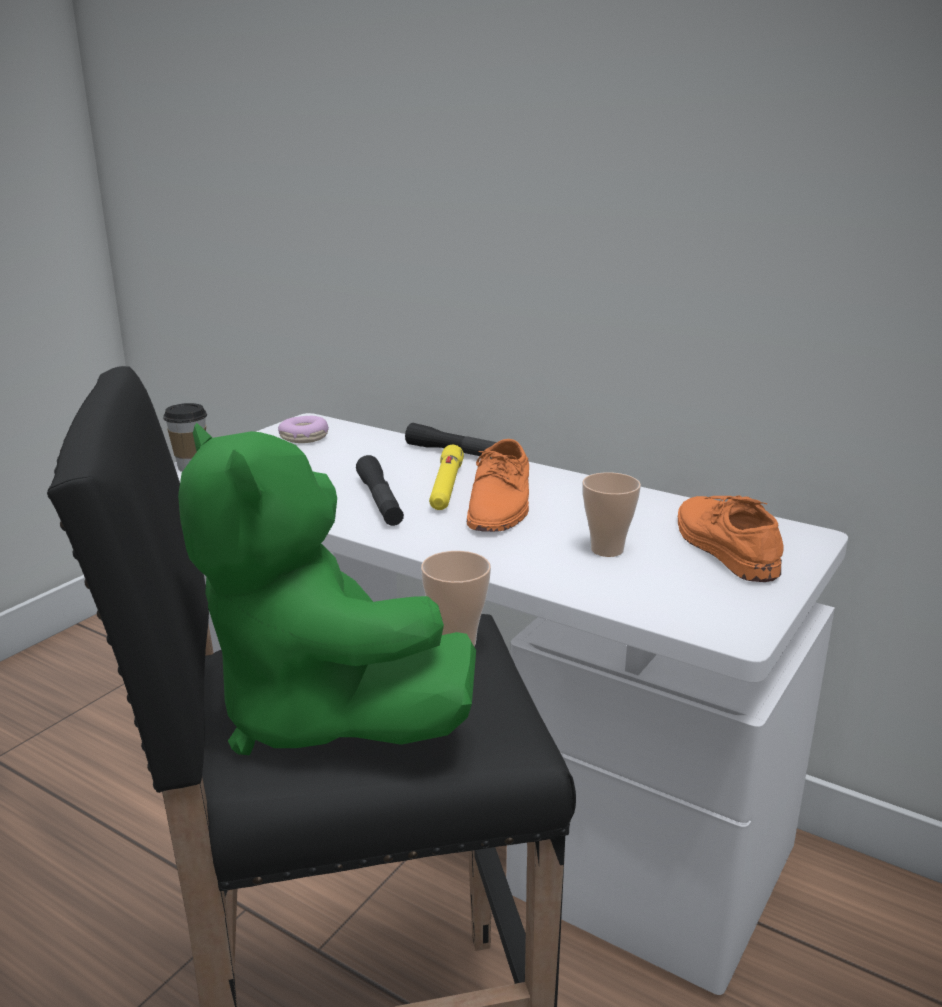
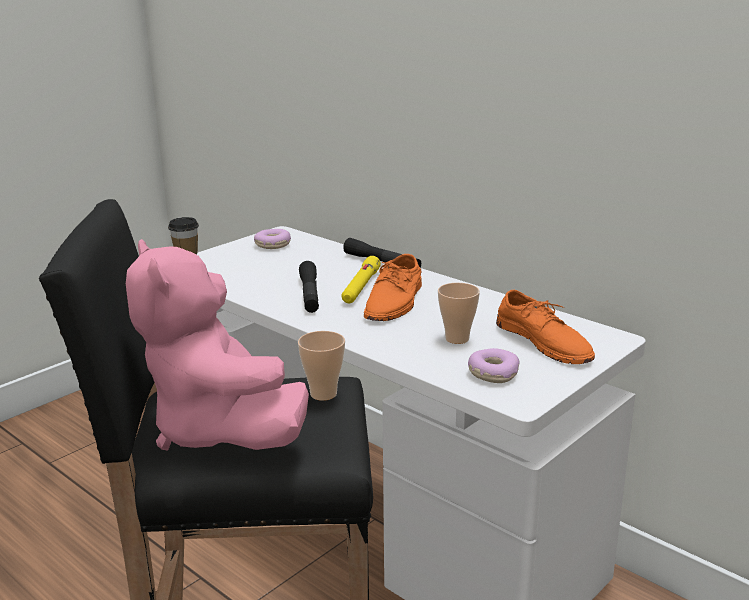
camera: 10 degrees right, 0 degrees up
green plush toy [178,423,476,755] -> pink plush toy [126,239,309,451]
orange shoe [678,496,784,582] -> orange shoe turned 150 degrees clockwise [496,290,595,364]
none -> donut [468,348,520,383]

